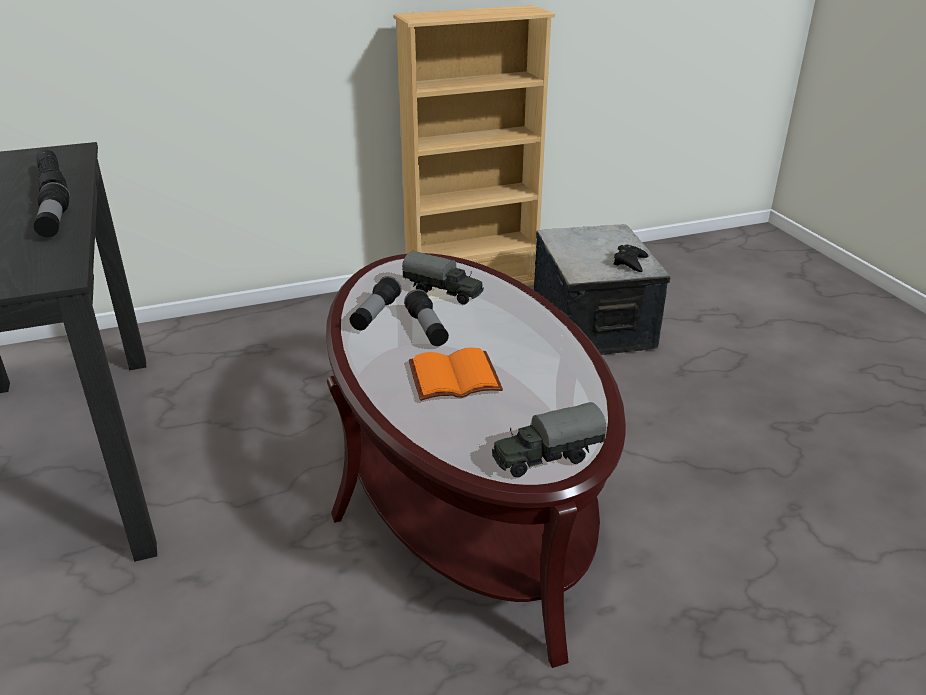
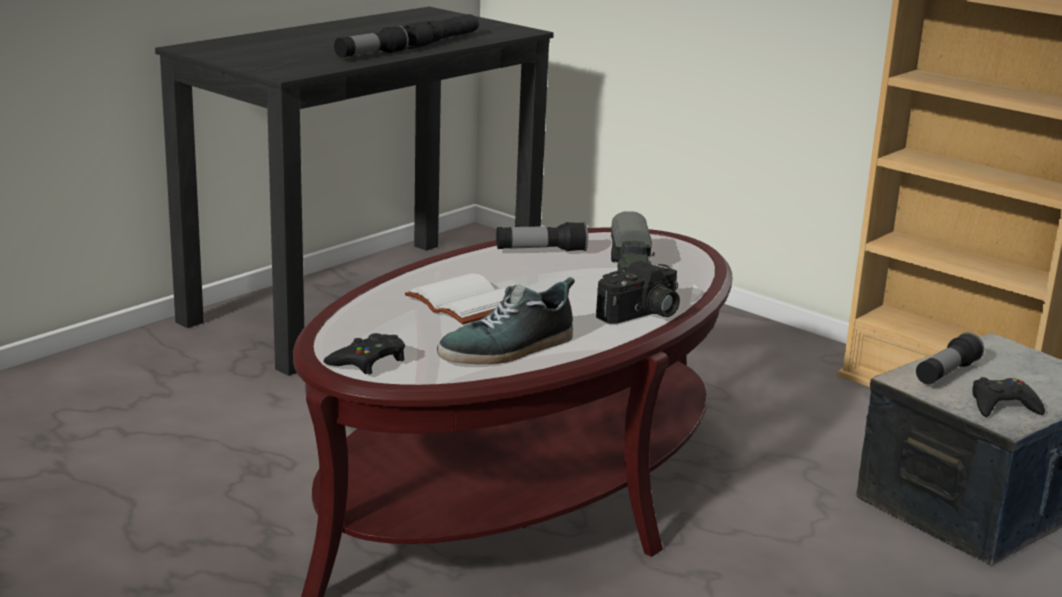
camera: 60 degrees right, 10 degrees down
flashlight [404,289,449,346] -> flashlight moved to [916,332,984,384]
orange book [409,347,503,401] -> white book [405,273,506,325]
toy truck [492,402,607,477] -> black game controller [324,333,405,374]
none -> shoe [437,277,575,364]
none -> camera [596,260,680,324]

